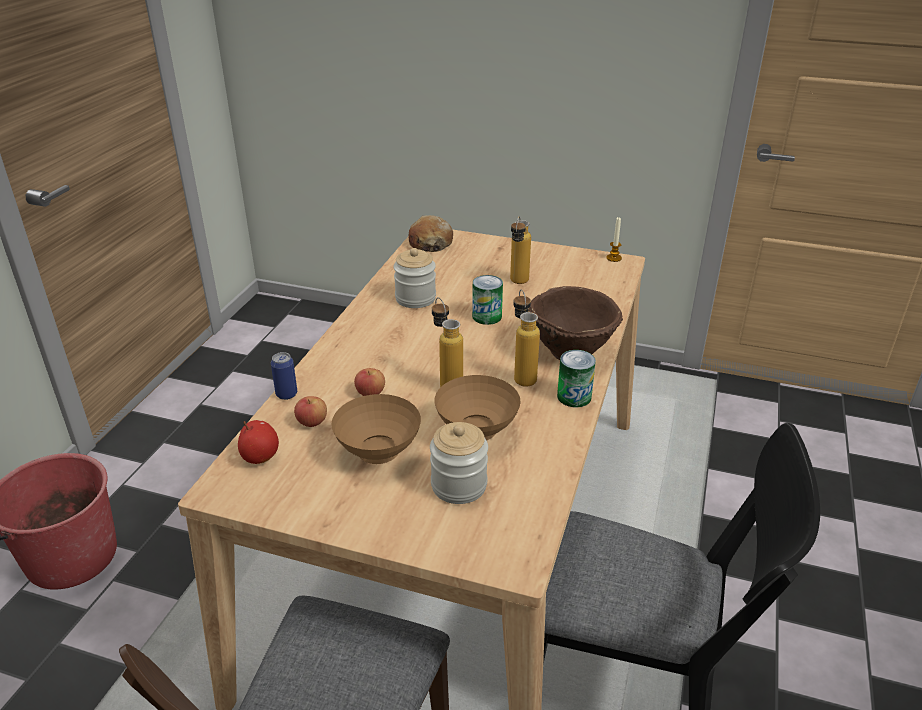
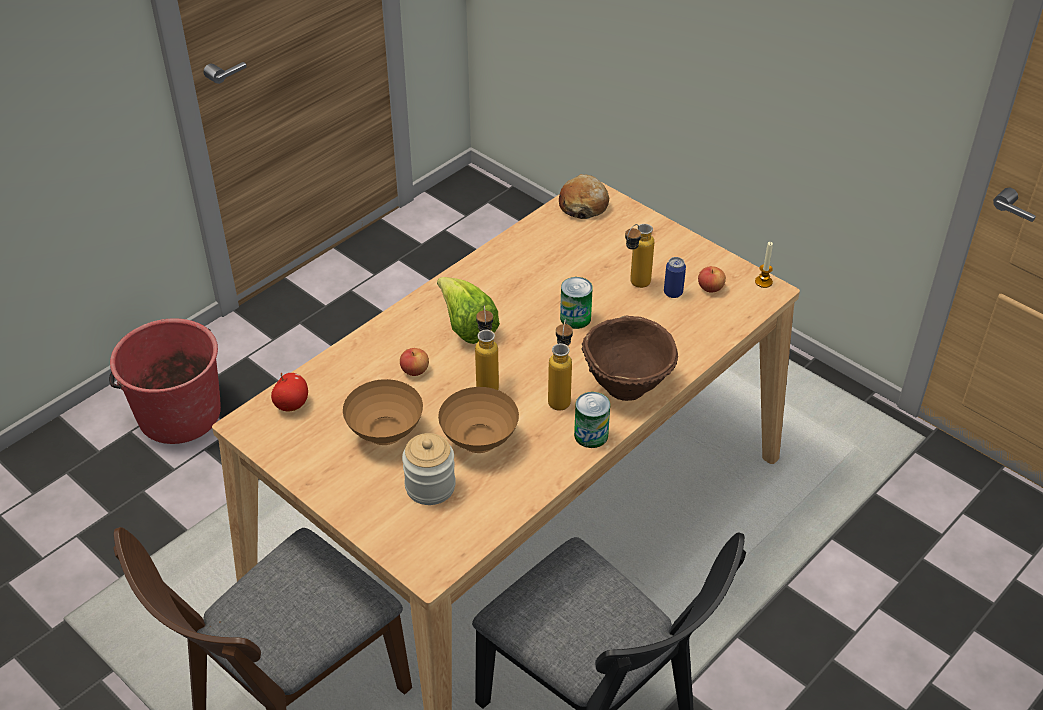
camera: 25 degrees right, 10 degrees up
can [271,352,297,400] -> can moved to [664,257,686,298]
apple [294,396,327,427] -> apple moved to [698,266,726,293]
jar [393,248,436,308] -> none
none -> lettuce [437,277,500,344]

